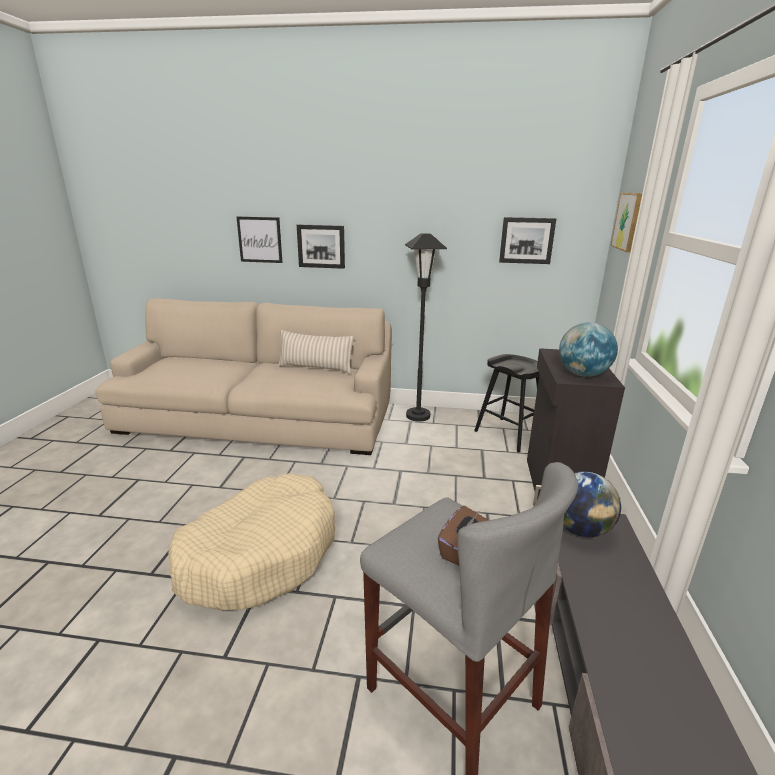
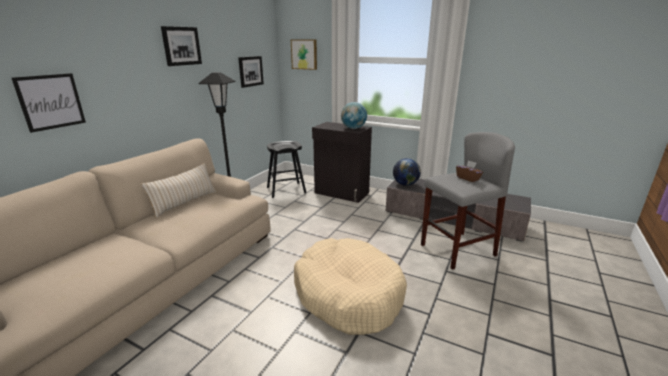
camera: 70 degrees left, 0 degrees up
picture [297,224,345,269] -> picture moved to [161,26,202,66]

